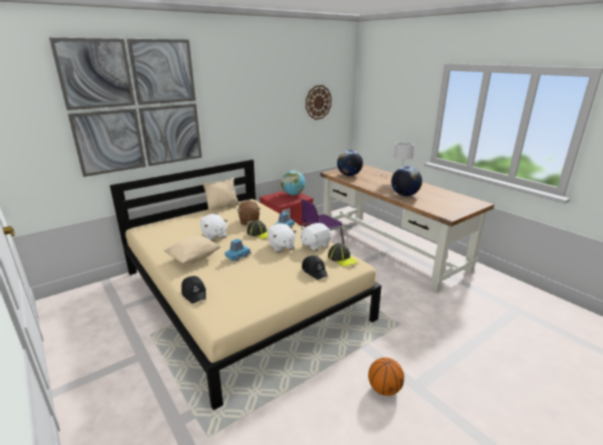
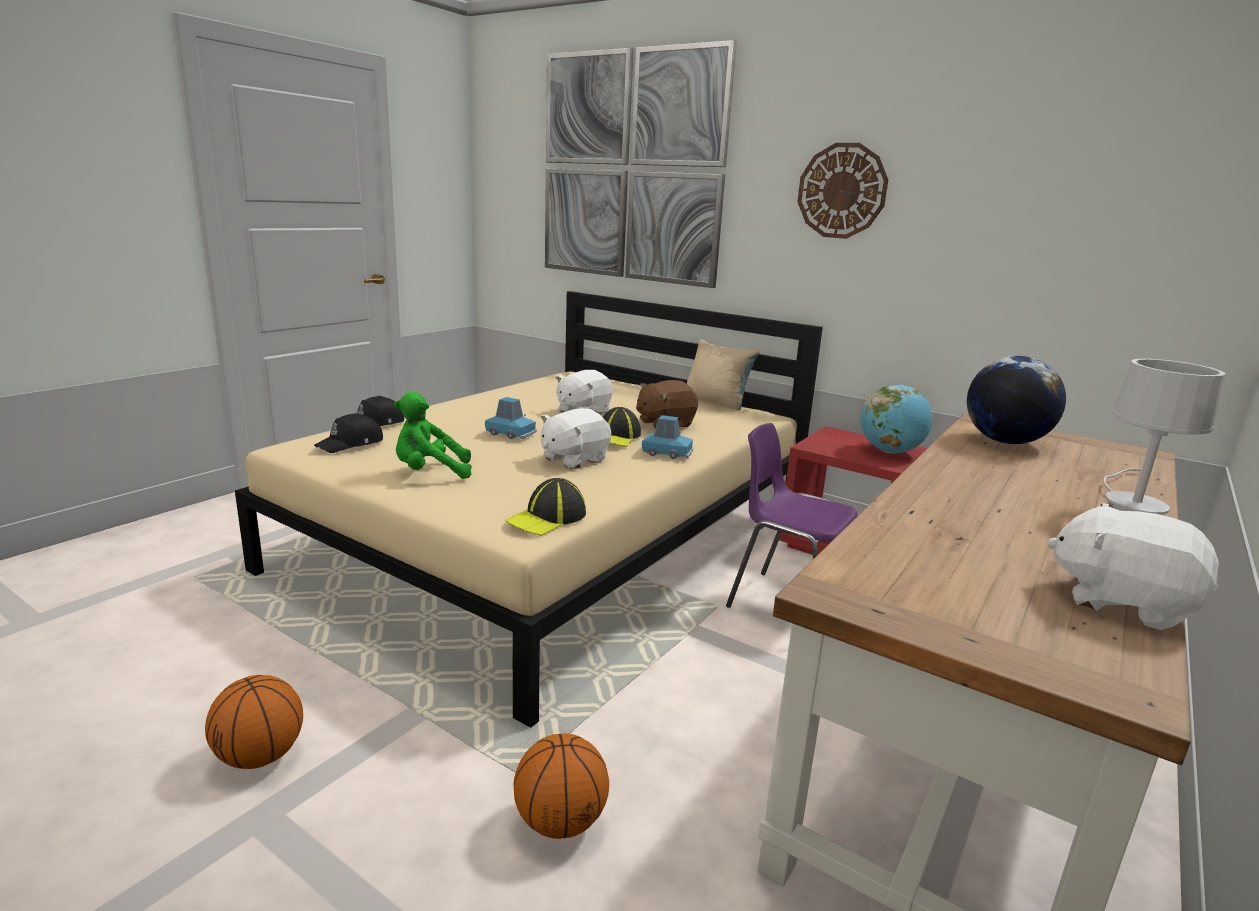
camera: 70 degrees right, 5 degrees down
beige pillow [164,235,221,264] -> none
white plush toy [300,223,331,251] -> white plush toy moved to [1047,503,1219,630]
black cap [302,256,328,280] -> black cap moved to [314,413,383,453]
wall clock [306,85,332,120] -> wall clock moved to [797,143,888,239]
globe [391,166,422,196] -> none
none -> green plush toy [394,392,472,479]
none -> basketball [514,733,609,839]

